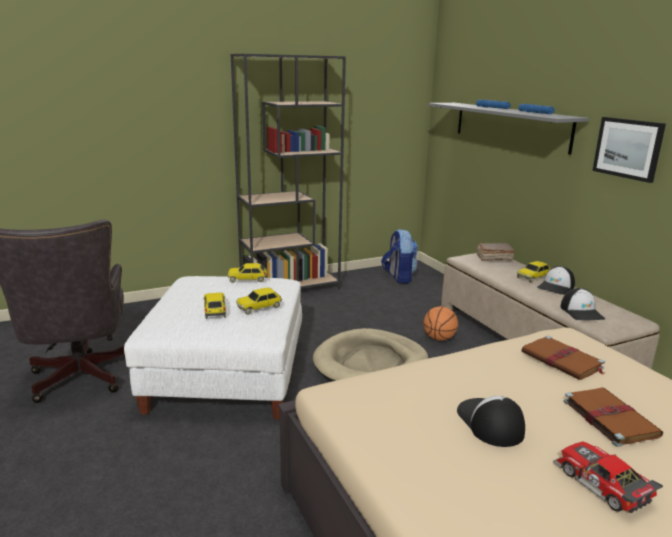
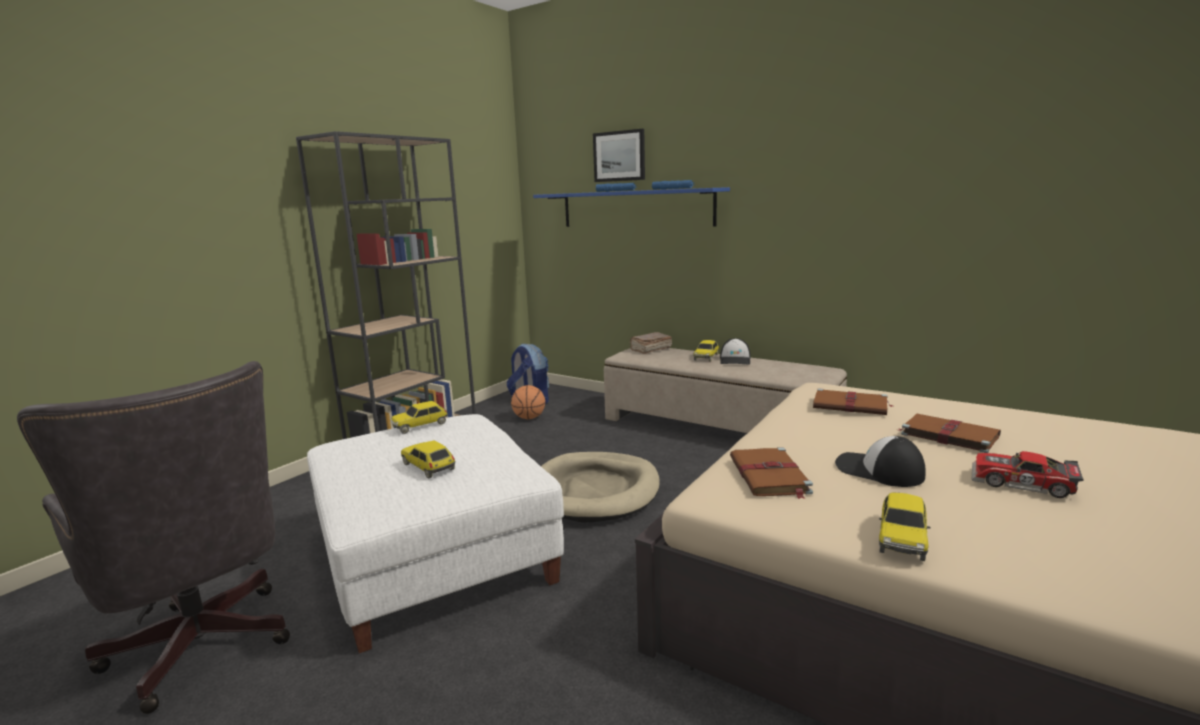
camera: 30 degrees left, 5 degrees down
toy car [236,288,282,315] -> toy car moved to [879,492,930,561]
basketball [423,306,458,340] -> basketball moved to [511,385,546,419]
grey shelf [428,103,589,155] -> blue shelf [533,187,730,227]
cap [560,288,605,321] -> none
picture [592,117,666,183] -> picture moved to [593,129,645,182]
none -> brown book [730,447,813,499]

